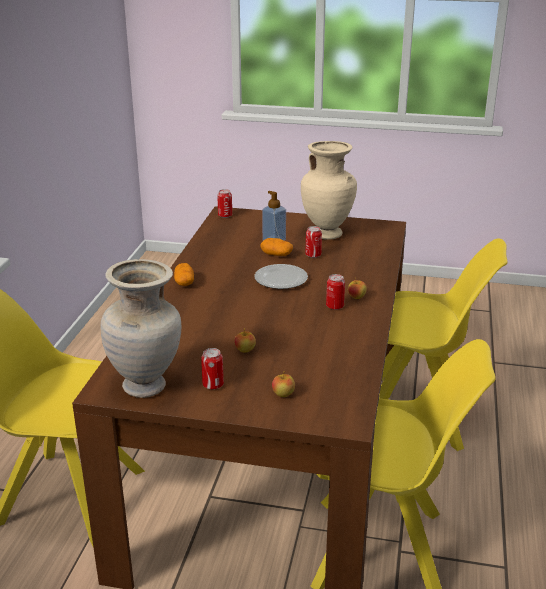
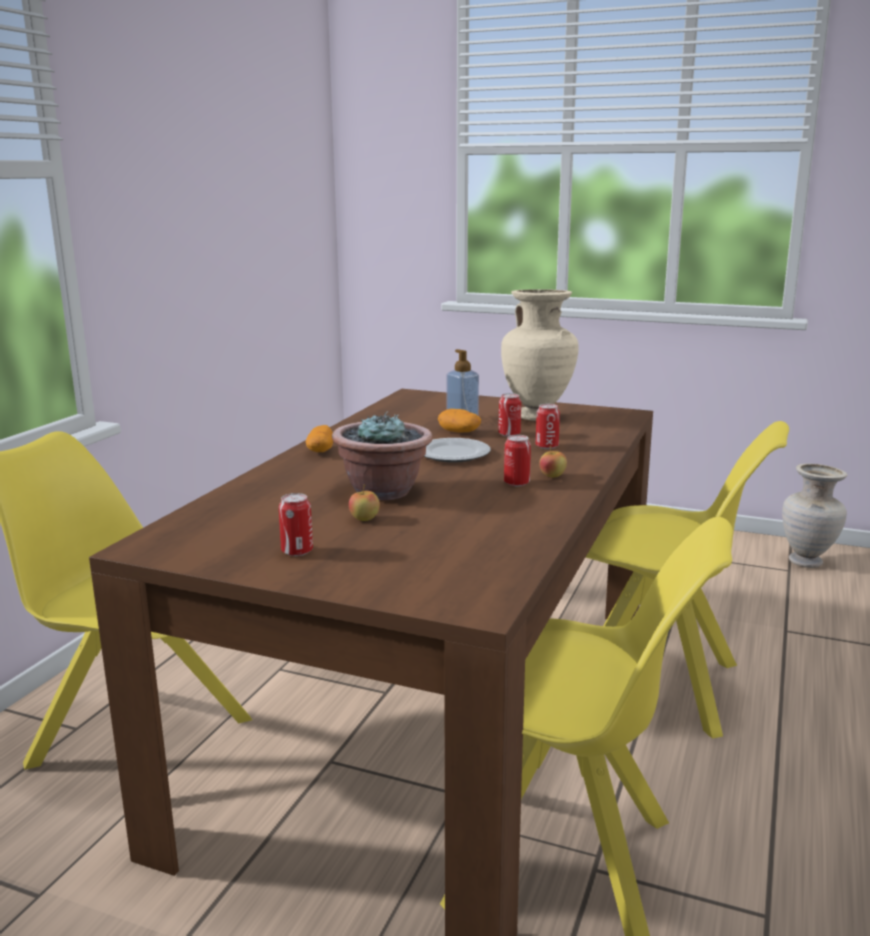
camera: 10 degrees right, 10 degrees down
beige vase [101,259,181,398] -> beige vase moved to [782,463,848,568]
can [217,189,232,218] -> can moved to [536,404,560,449]
apple [272,371,295,397] -> none
none -> potted plant [332,411,433,500]

